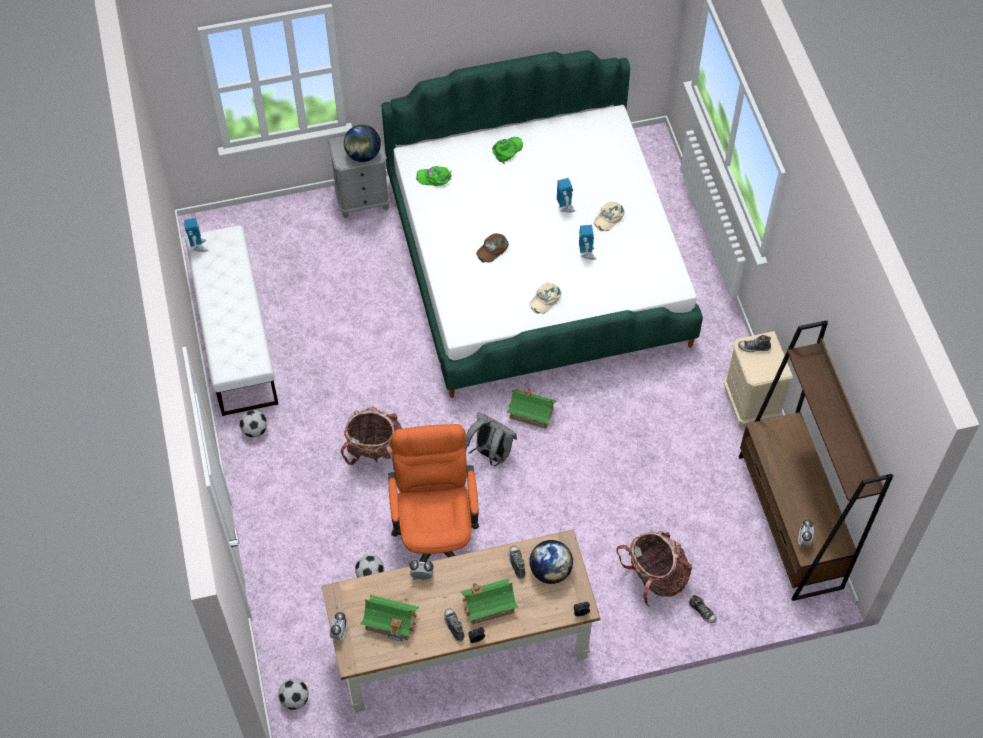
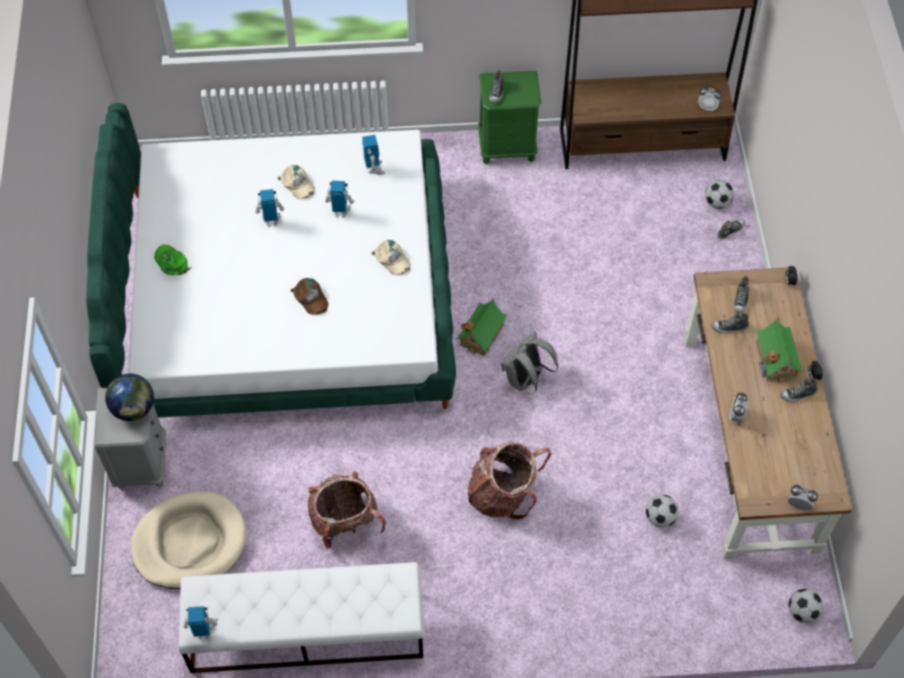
camera: 80 degrees left, 0 degrees up
football [239,410,267,438] -> football moved to [705,180,734,209]
toy house [361,595,419,641] -> none
orange office chair [388,424,479,562] -> none
green cap [416,166,452,186] -> none
globe [529,540,573,584] -> shoe [733,276,749,313]
backpack [616,531,692,607] -> backpack moved to [308,471,386,549]
beige nightstand [723,331,793,429] -> green nightstand [478,71,541,165]
none -> beige dog bed [131,491,246,589]
none -> toy robot [362,135,385,175]

